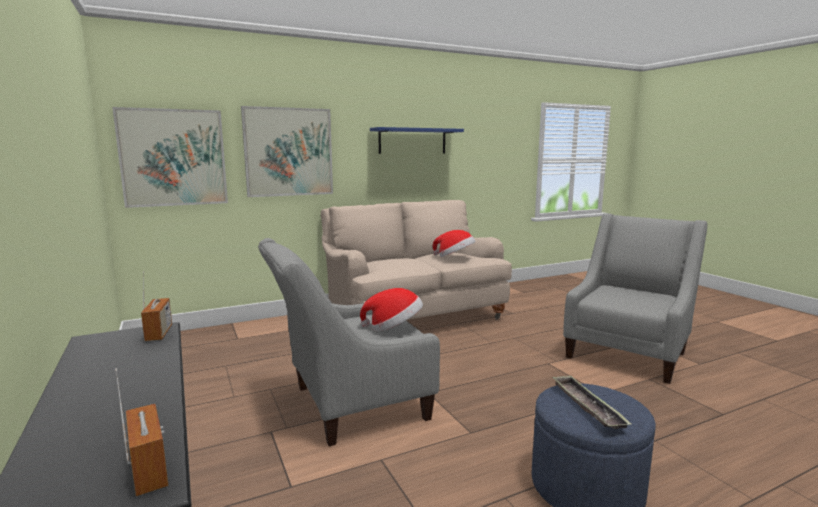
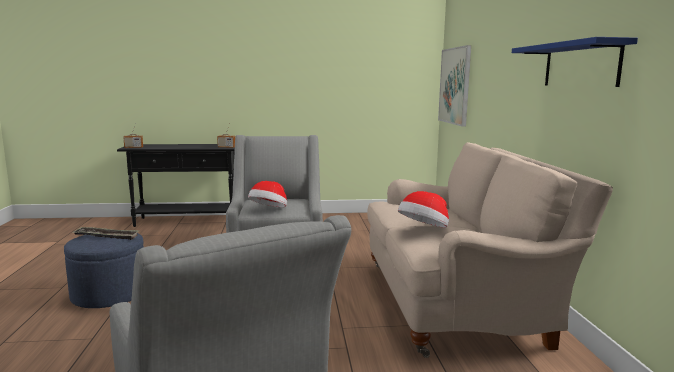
camera: 110 degrees right, 0 degrees up
picture [241,106,333,197] -> none

